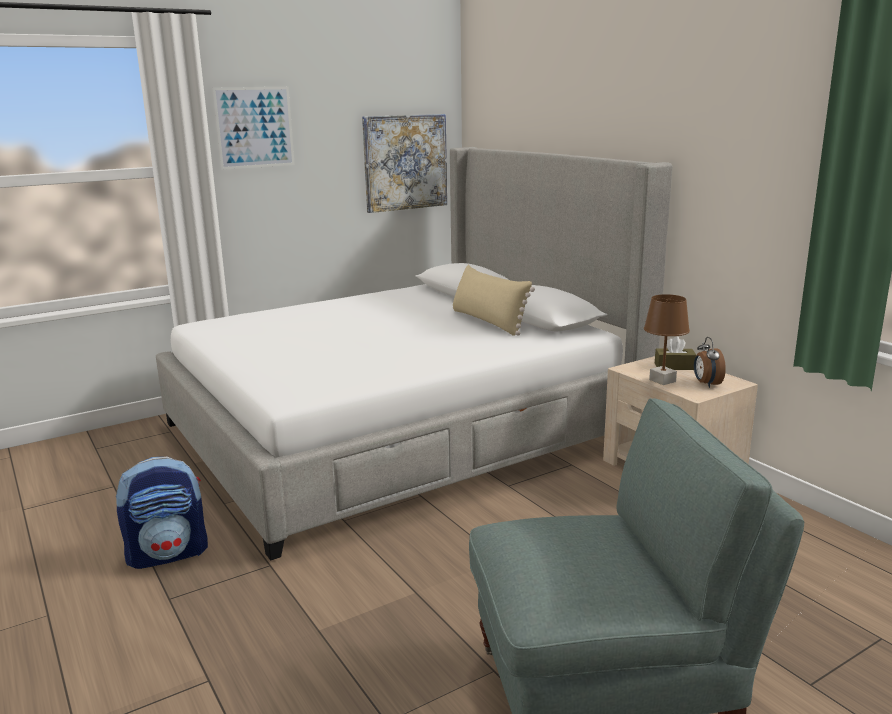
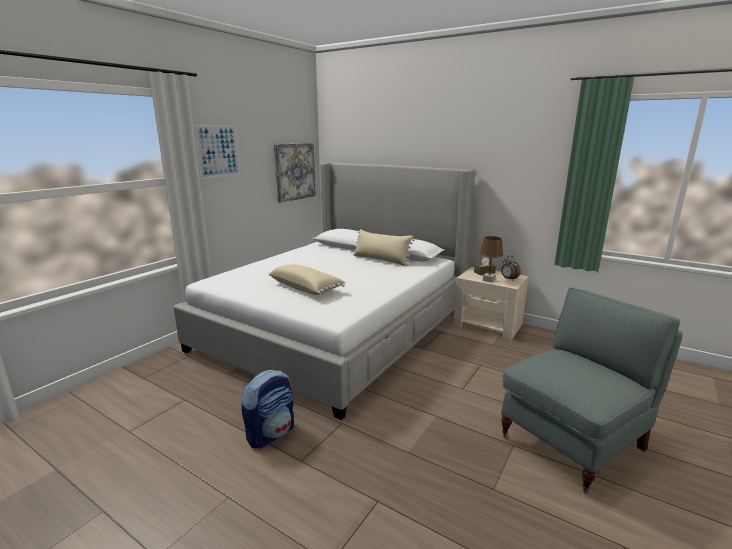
camera: 25 degrees left, 0 degrees up
none -> beige pillow [269,264,345,295]

